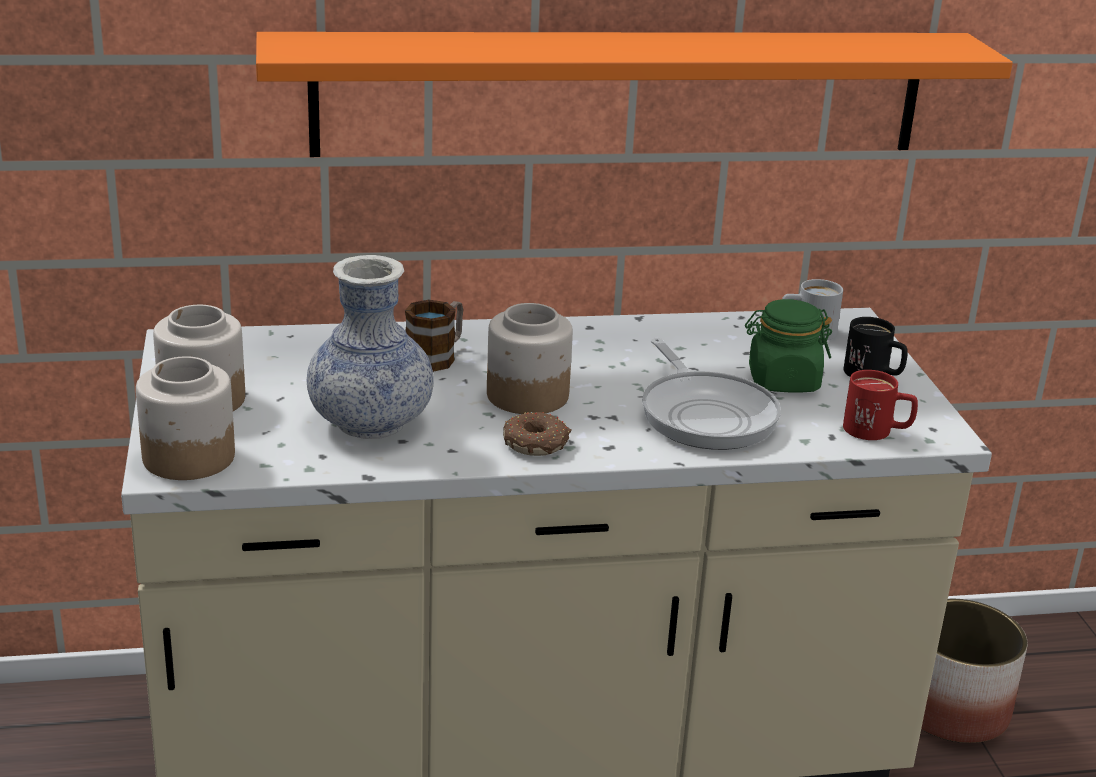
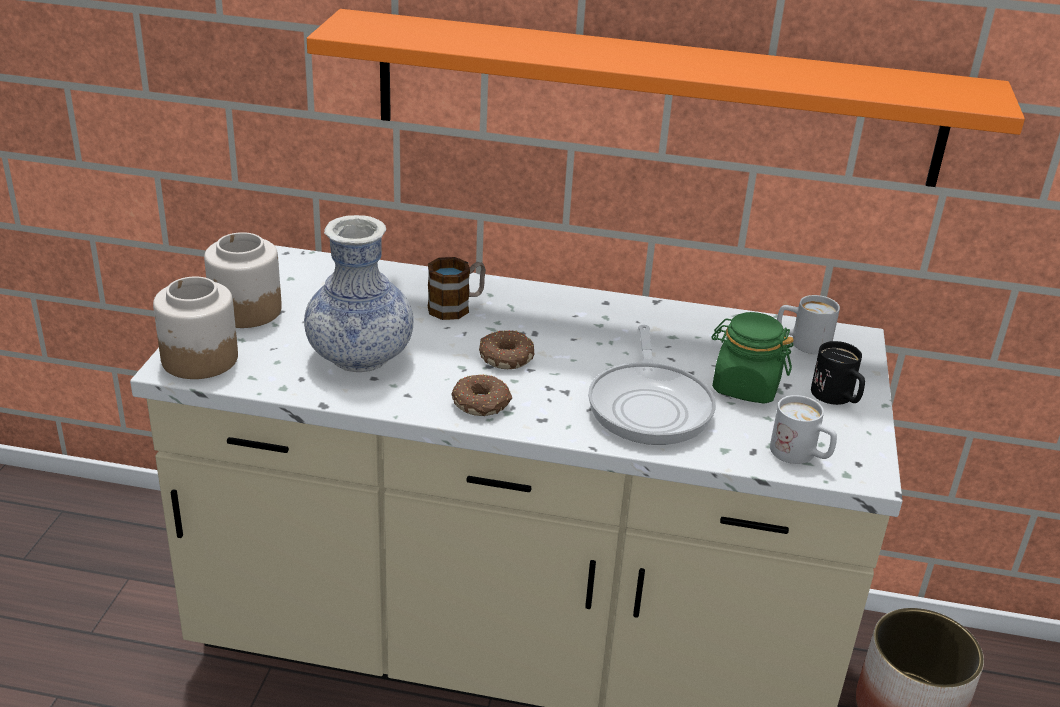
camera: 20 degrees right, 5 degrees up
jar [487,303,573,414] -> donut [479,330,534,369]
red mug [843,370,918,440] -> white mug [770,395,837,464]

